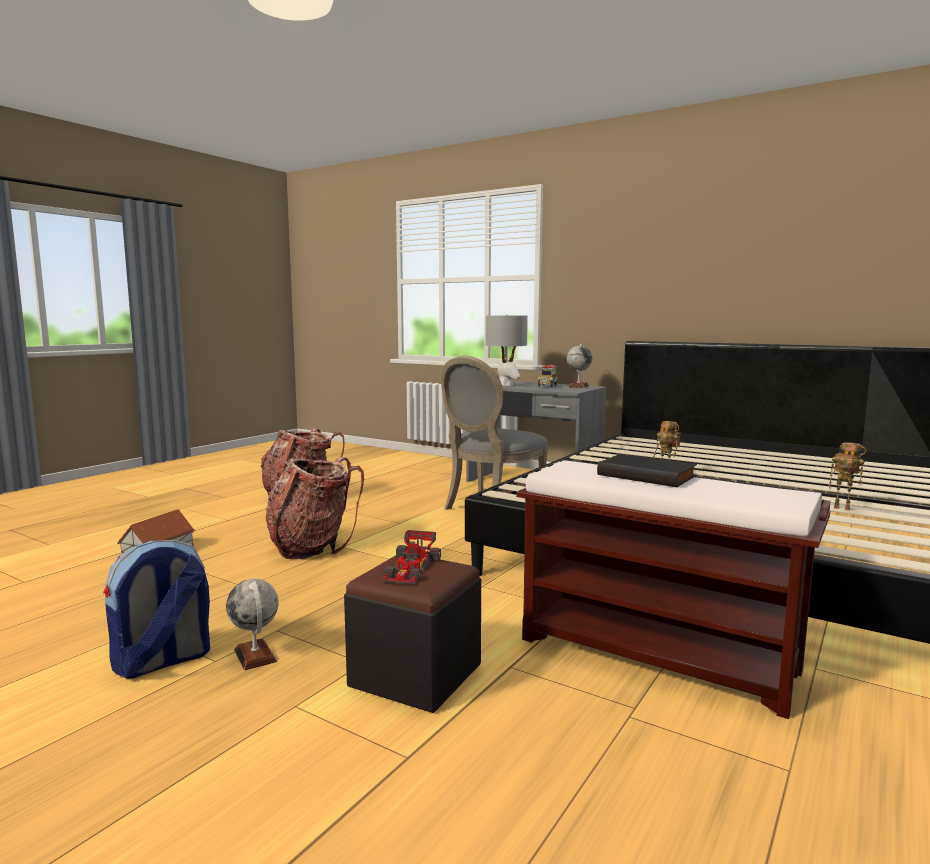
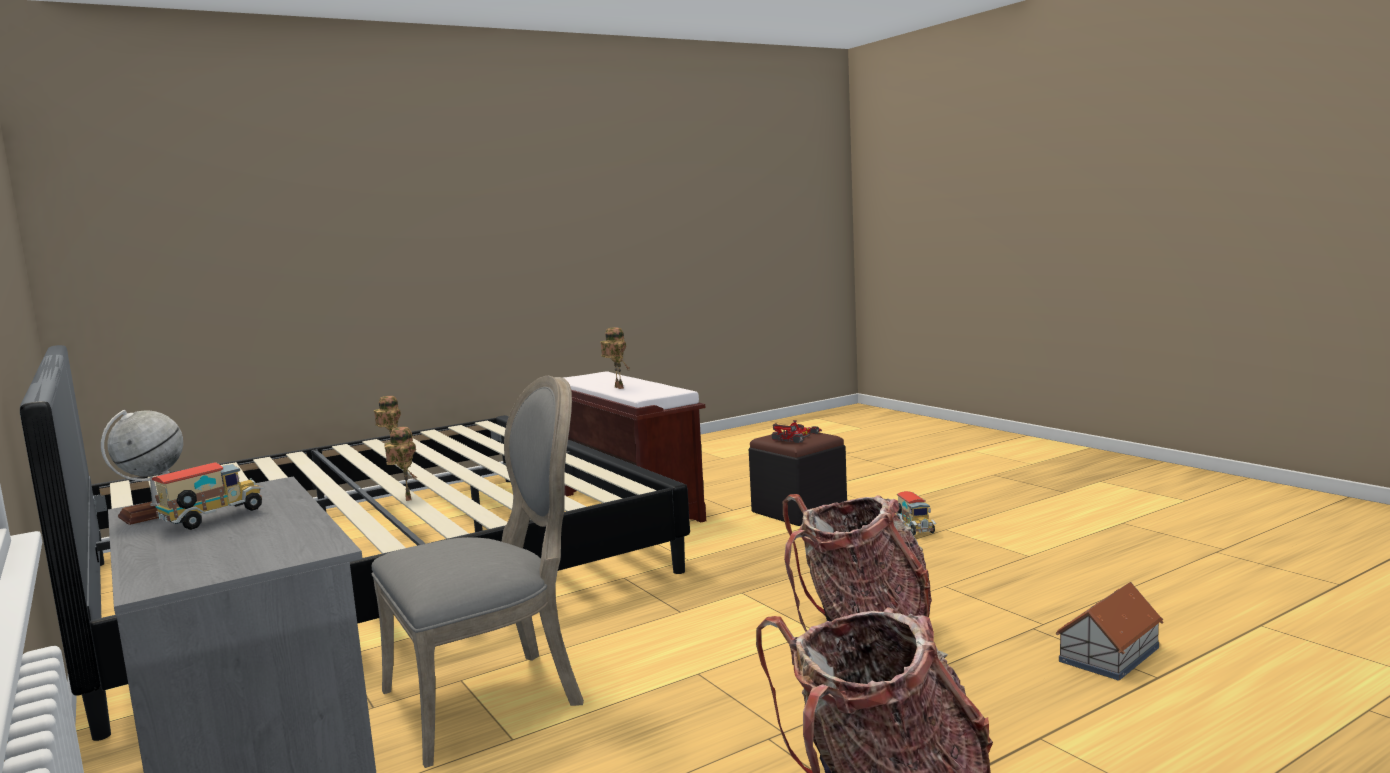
camera: 155 degrees left, 0 degrees up
backpack [103,540,210,679] -> none
globe [226,579,279,670] -> toy truck [896,491,936,535]
grey table lamp [486,315,528,386] -> none
black book [597,454,697,487] -> toy robot [600,327,630,389]

